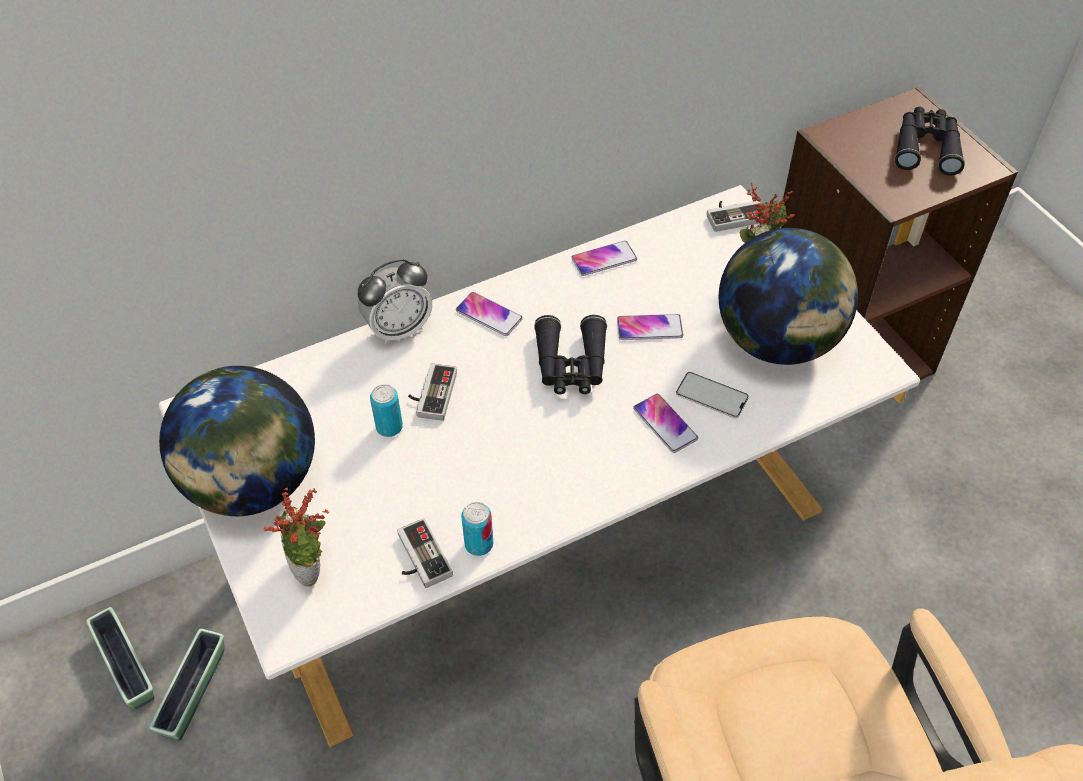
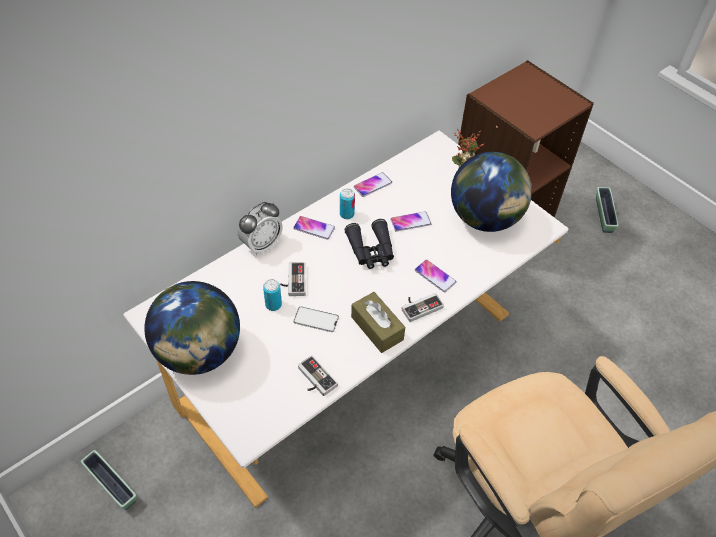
camera: 15 degrees left, 0 degrees up
planter [149,629,224,741] -> planter moved to [596,187,619,233]
potted plant [264,488,329,587] -> none
can [461,502,493,556] -> can moved to [340,188,355,219]
phone [676,372,749,418] -> phone moved to [293,306,339,332]
game controller [706,201,761,232] -> game controller moved to [402,293,444,322]
black binoculars [895,107,965,176] -> none
none -> brown tissue box [351,292,405,353]

